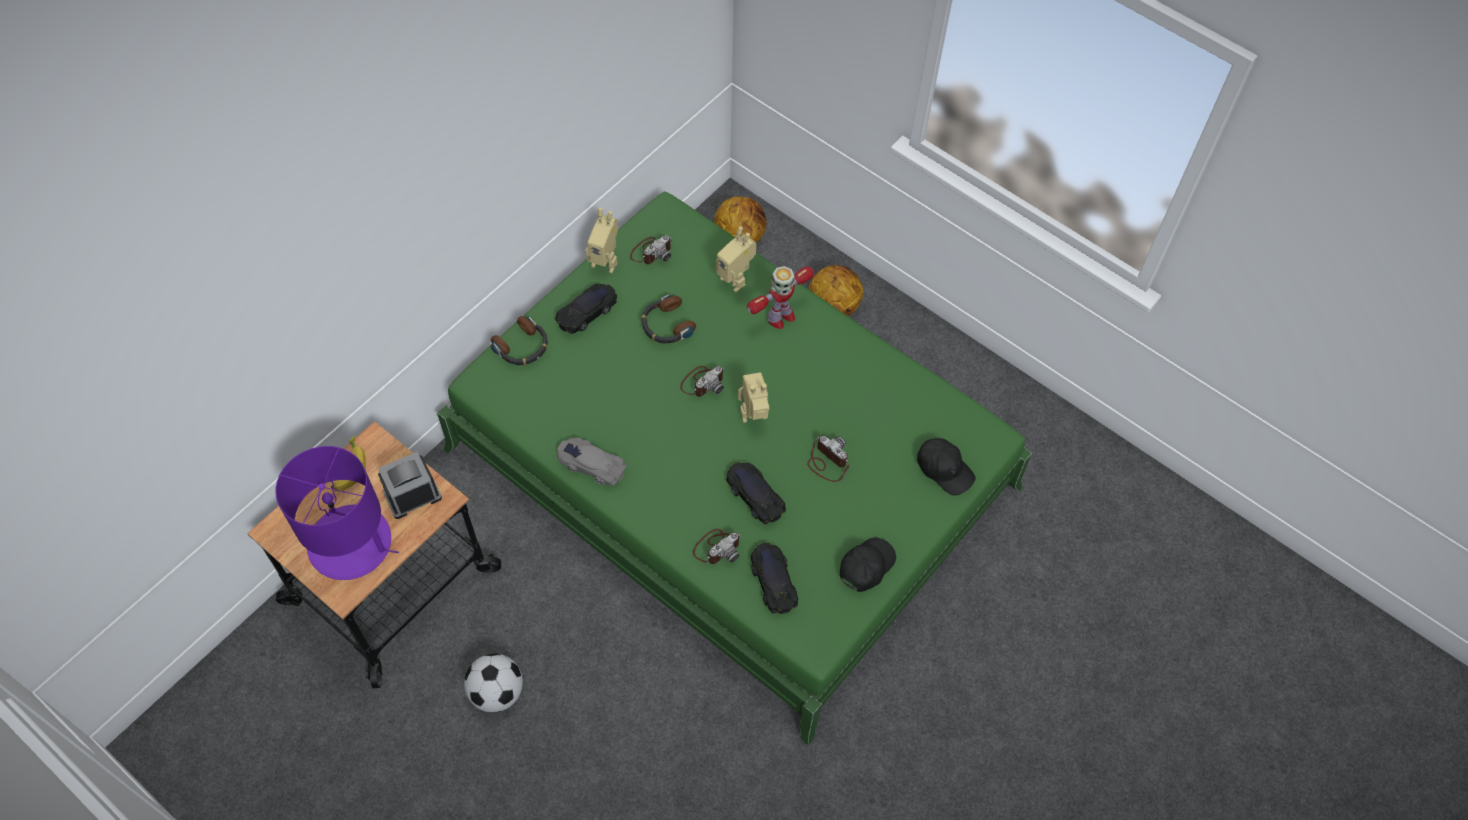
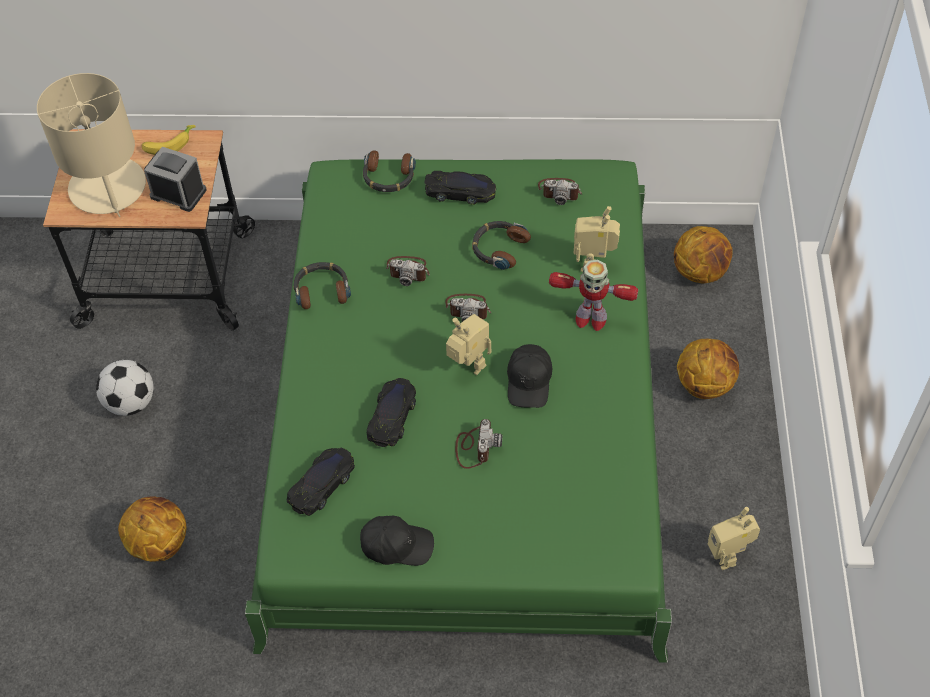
camera: 55 degrees right, 5 degrees down
purple table lamp [275,446,399,580] -> beige table lamp [37,73,146,217]
grey toy car [557,437,627,486] -> headphones [293,262,351,309]
toy robot [585,208,618,273] -> toy robot moved to [708,507,760,570]
camera [693,529,741,564] -> camera moved to [385,256,430,286]
black cap [917,438,975,495] -> black cap moved to [507,344,552,408]
none -> basketball [118,496,186,562]

